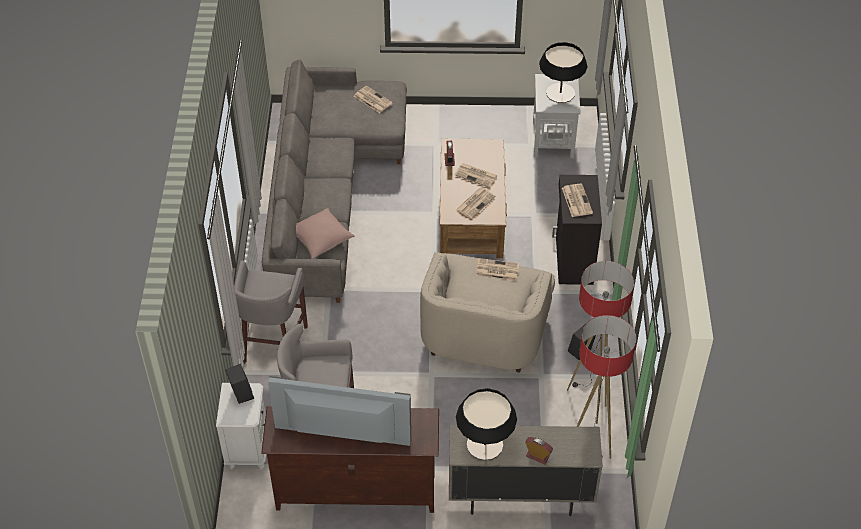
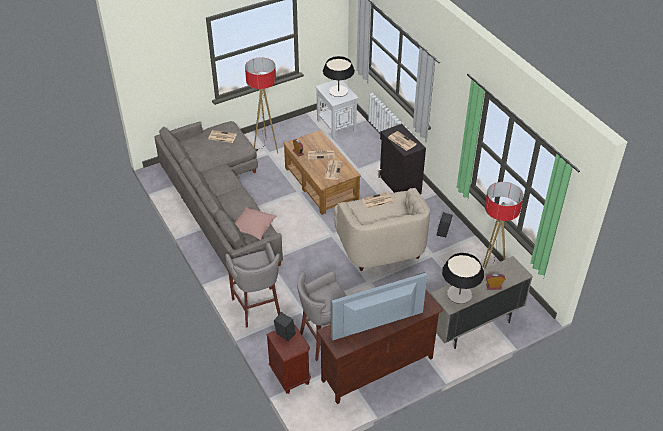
camera: 30 degrees left, 5 degrees down
white nightstand [216,383,266,470] -> brown nightstand [266,324,311,394]
floor lamp [567,261,634,407] -> floor lamp moved to [245,57,278,154]

